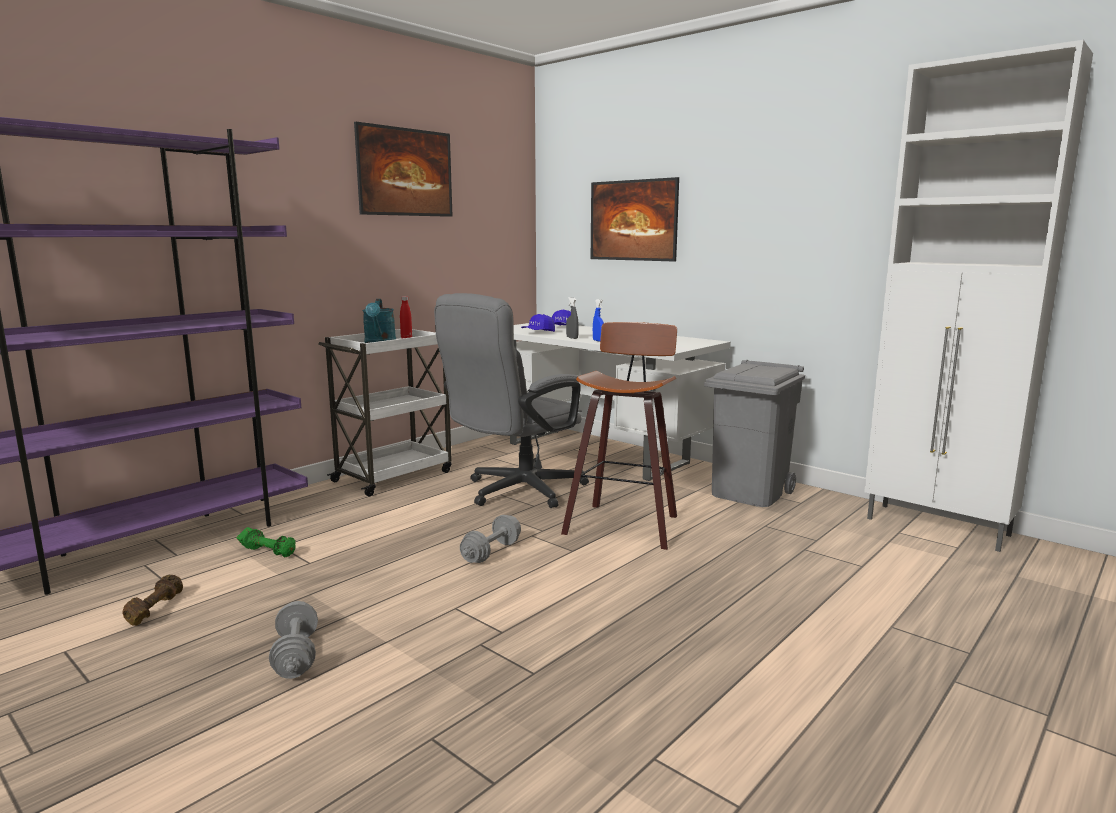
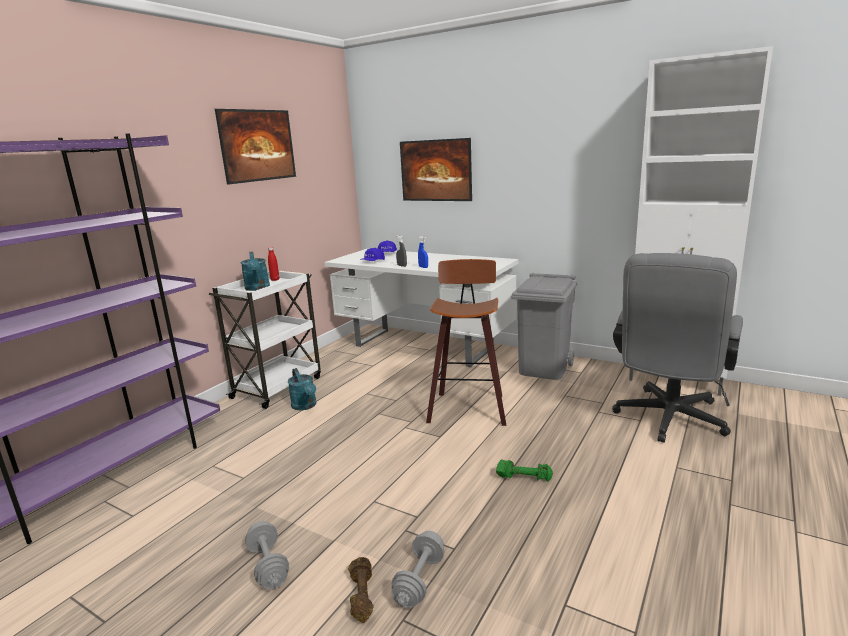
camera: 10 degrees left, 5 degrees up
brown dumbbell [122,575,183,626] -> brown dumbbell moved to [348,557,374,623]
green dumbbell [237,527,296,557] -> green dumbbell moved to [496,460,553,482]
grey office chair [434,293,589,508] -> grey office chair moved to [612,253,743,443]
grey dumbbell [460,515,521,563] -> grey dumbbell moved to [391,531,445,608]
none -> turquoise watering can [288,368,316,410]

